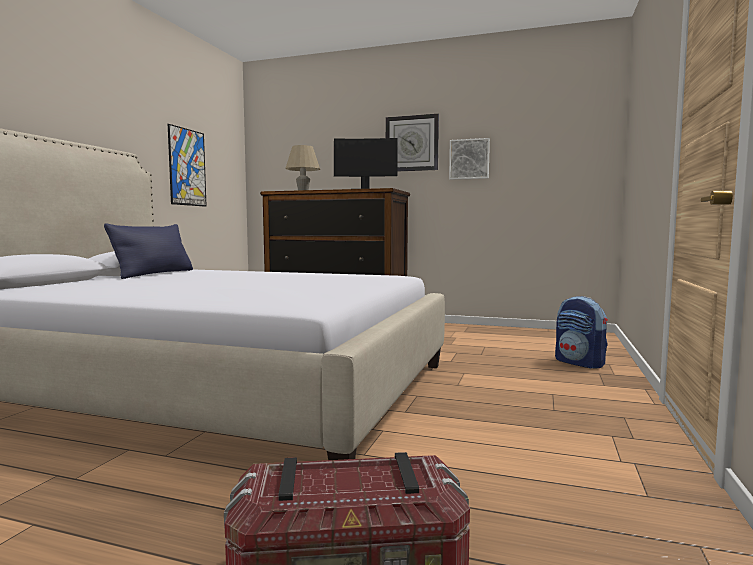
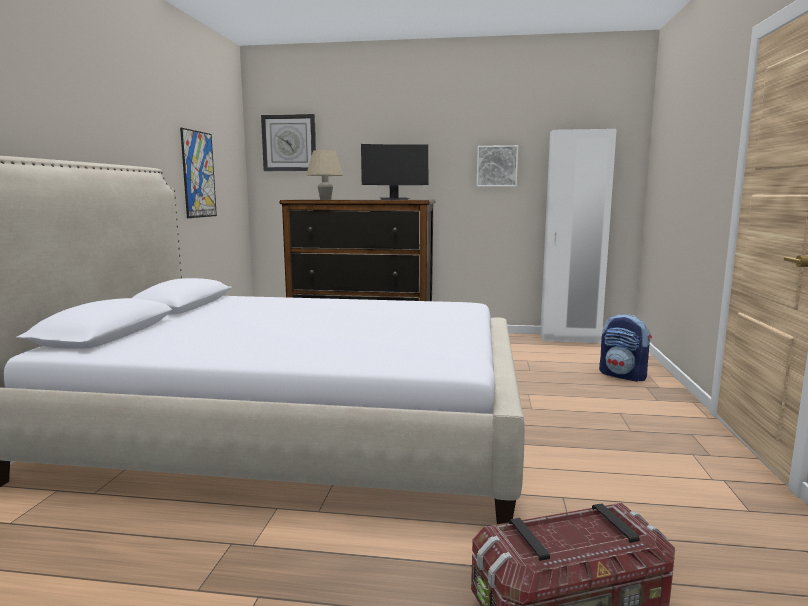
camera: 10 degrees left, 5 degrees up
blue pillow [104,223,193,279] -> none
wall clock [386,114,439,172] -> wall clock moved to [261,114,316,171]
none -> white wardrobe [540,129,617,343]

